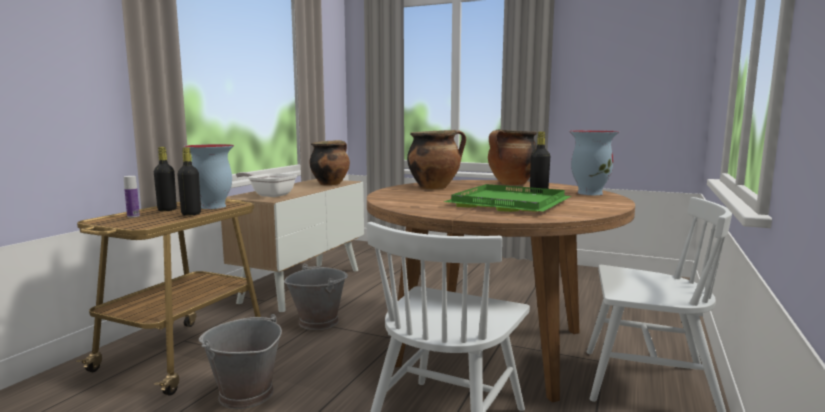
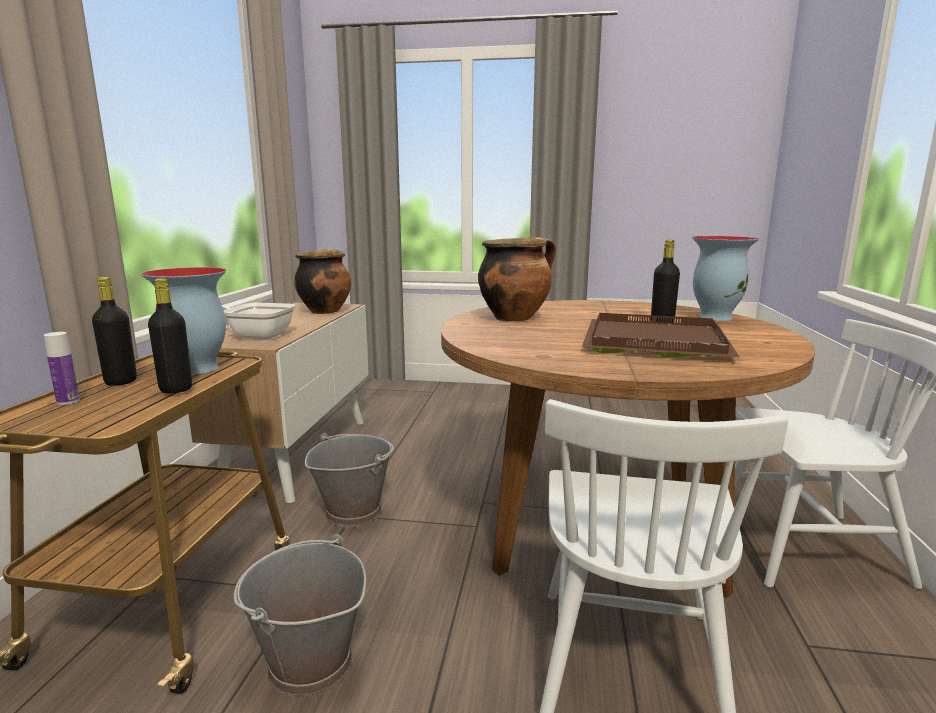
camera: 15 degrees left, 5 degrees up
green tray [444,184,571,212] -> brown tray [582,313,739,357]
cooking pot [488,129,537,185] -> none

